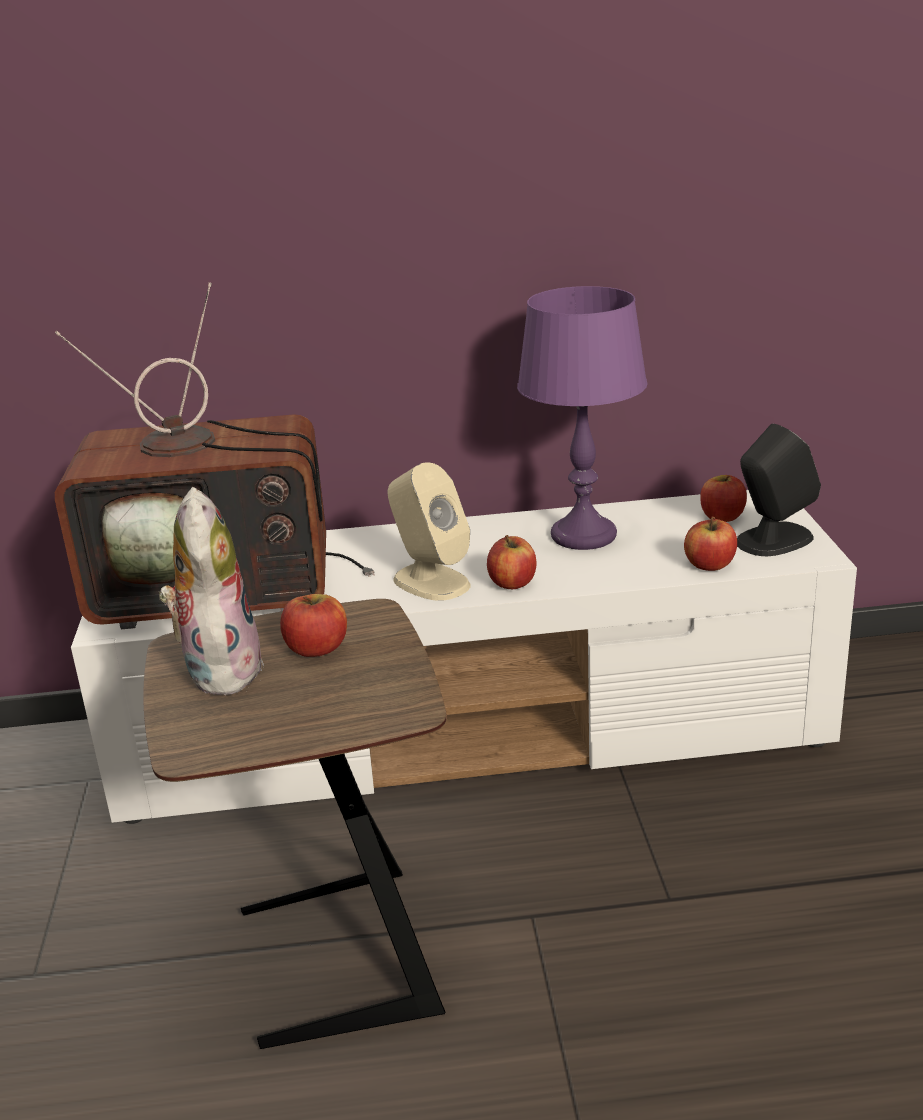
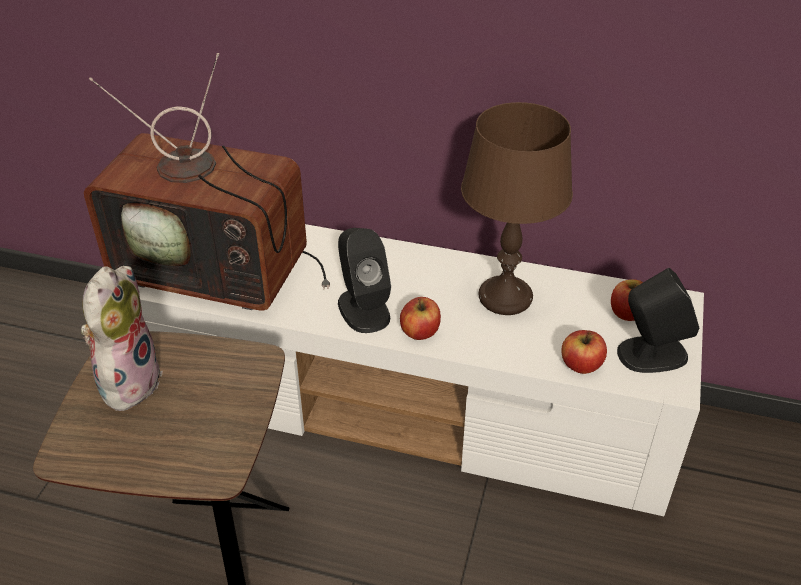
camera: 20 degrees right, 15 degrees up
apple [280,594,347,657] -> none
beige speaker [388,462,471,601] -> black speaker [338,228,391,333]
purple table lamp [517,286,647,550] -> brown table lamp [461,102,573,315]

